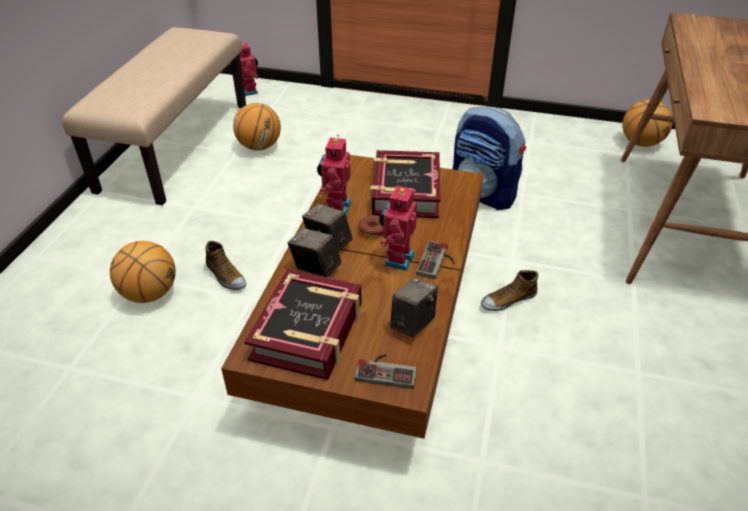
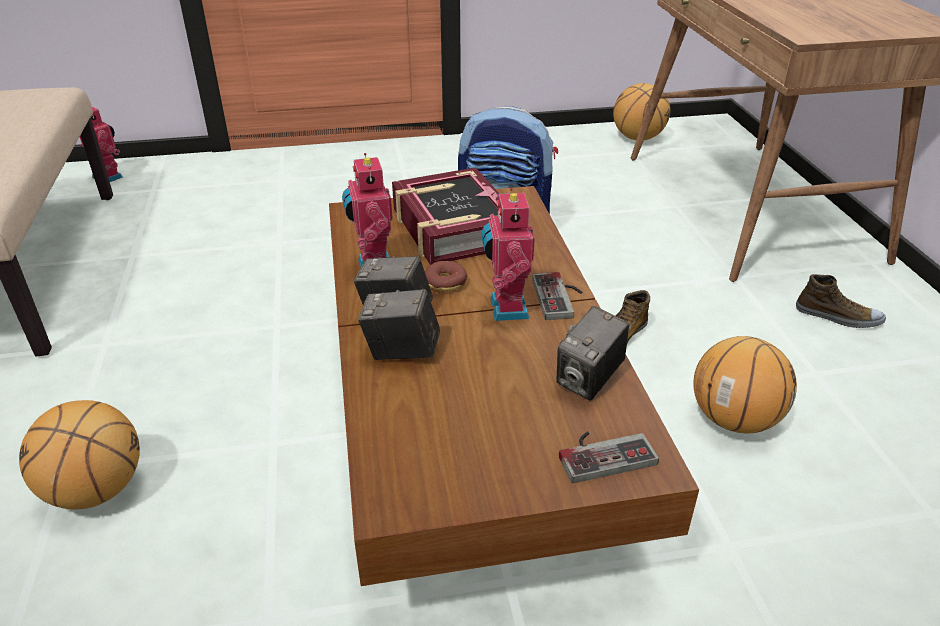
camera: 25 degrees left, 5 degrees down
shoe [206,241,246,290] -> shoe moved to [796,274,886,328]
basketball [233,103,281,151] -> basketball moved to [693,336,797,433]
book [244,269,362,380] -> none
camera [390,278,438,337] -> camera turned 150 degrees counterclockwise [556,306,629,401]

